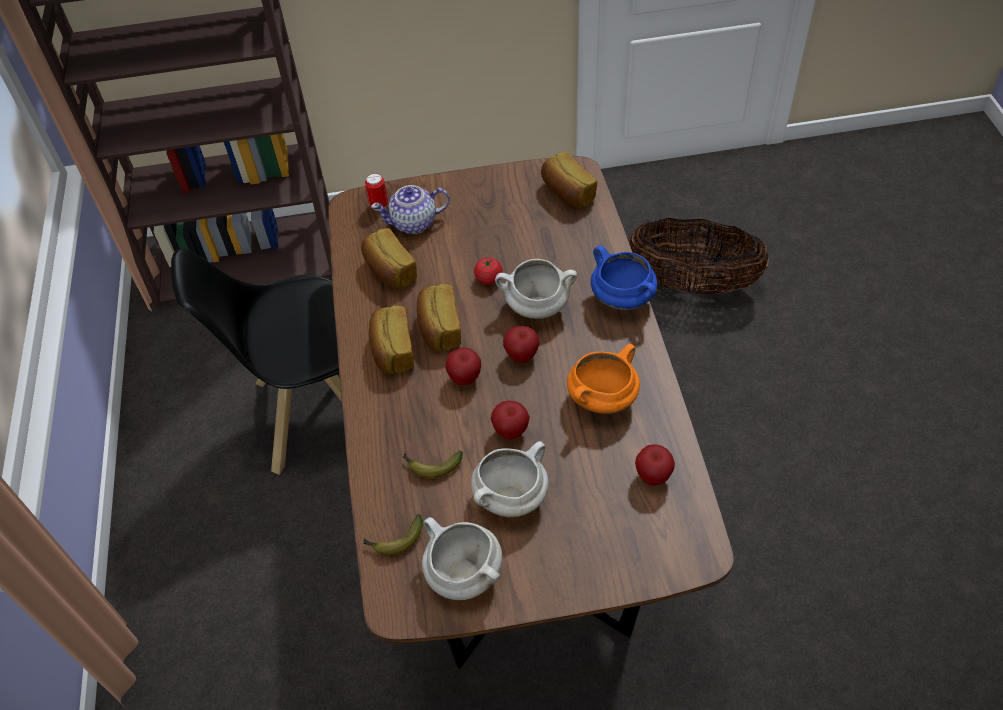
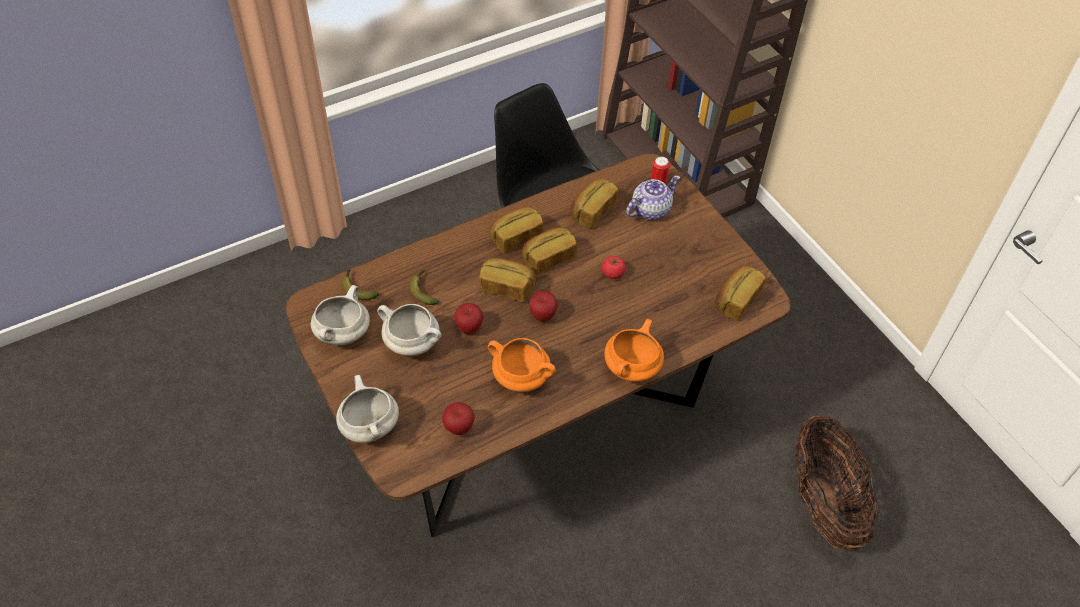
camera: 65 degrees right, 0 degrees up
teapot [371,185,450,234] -> teapot turned 90 degrees clockwise [626,175,680,220]
apple [446,347,481,386] -> bread [479,258,537,302]
white cooking pot [495,259,577,319] -> white cooking pot moved to [336,375,399,443]
blue cooking pot [591,245,657,310] -> orange cooking pot [604,319,664,382]

